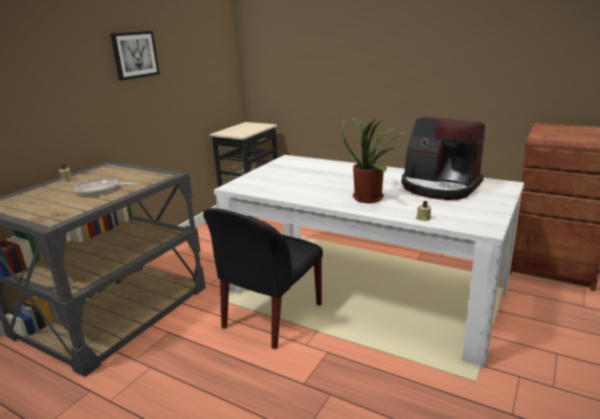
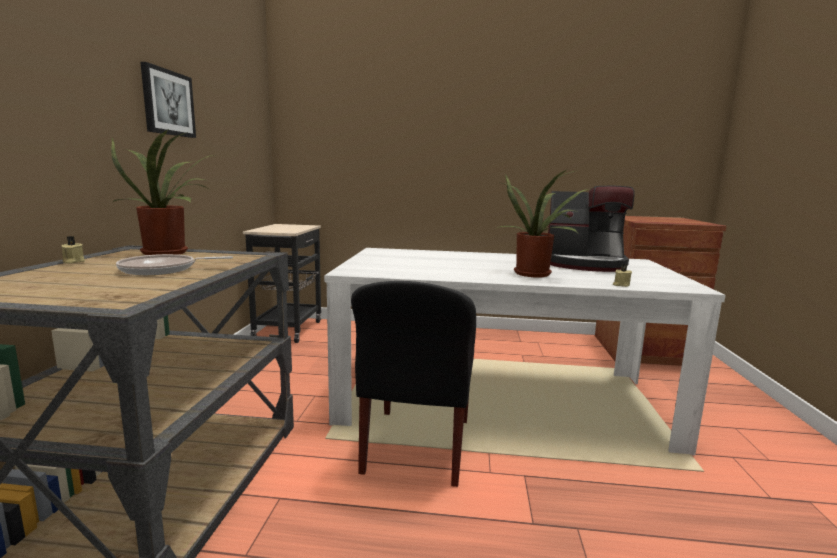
camera: 25 degrees left, 10 degrees down
none -> potted plant [111,129,214,255]

